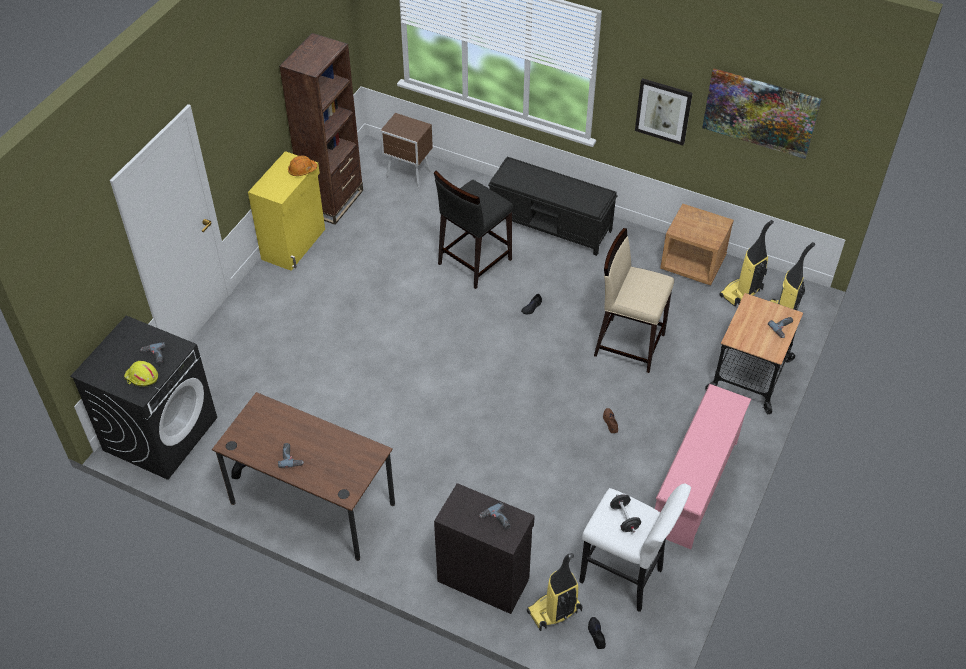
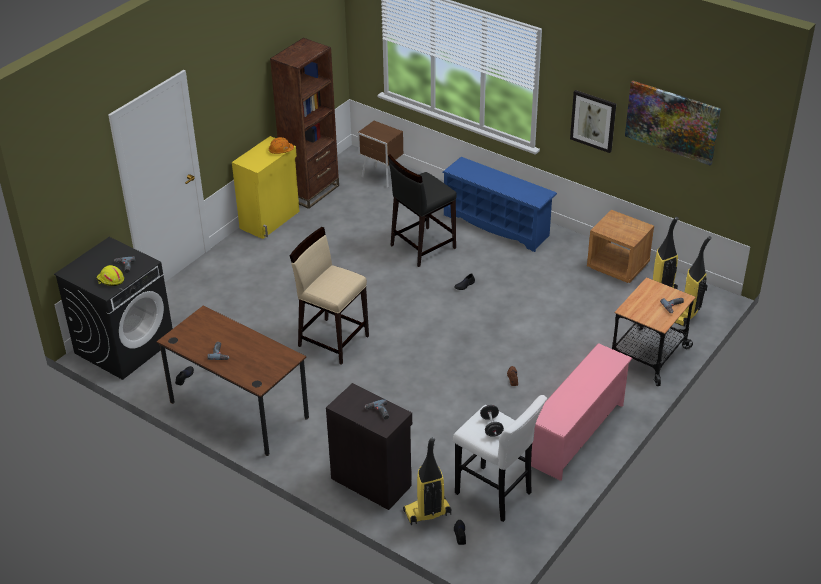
camera: 10 degrees right, 10 degrees down
black bench [488,156,618,256] -> blue shoe rack [442,157,557,252]
beige stool [594,228,674,373] -> beige stool moved to [290,227,369,365]

